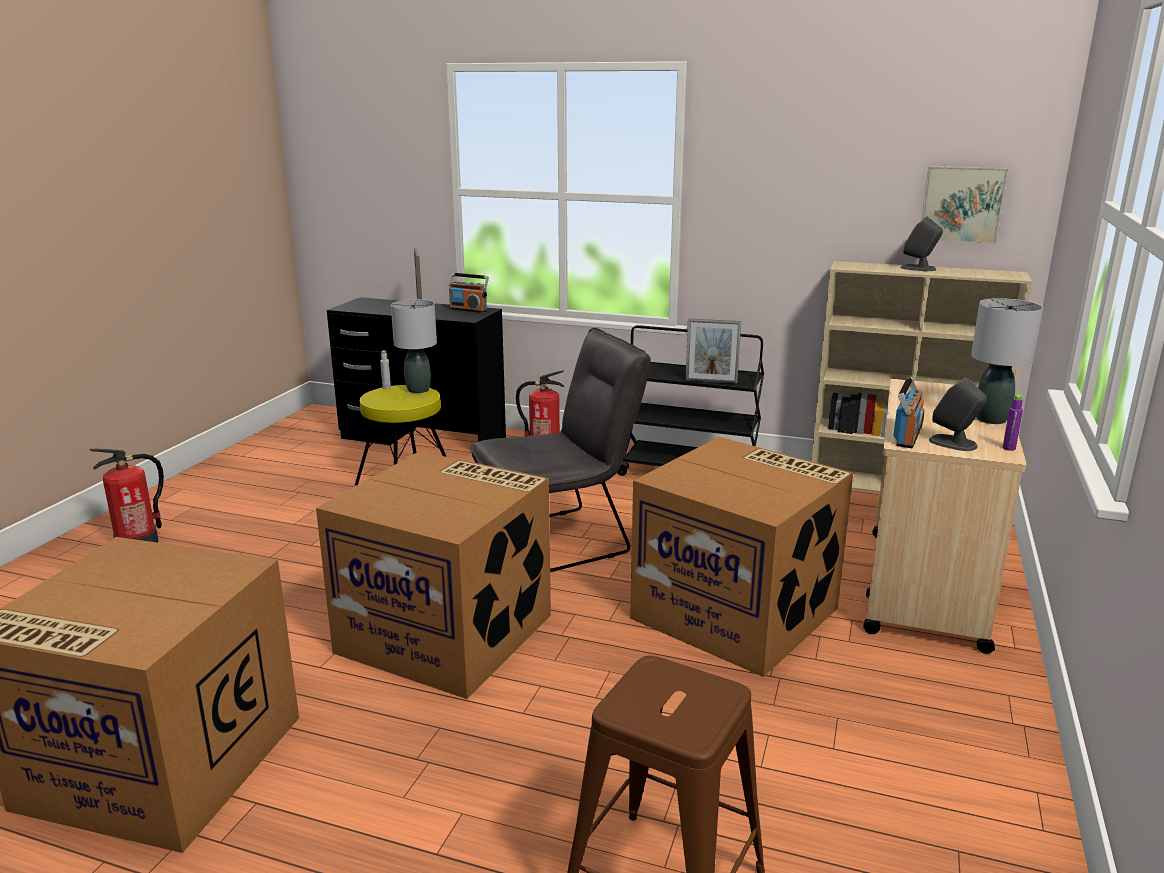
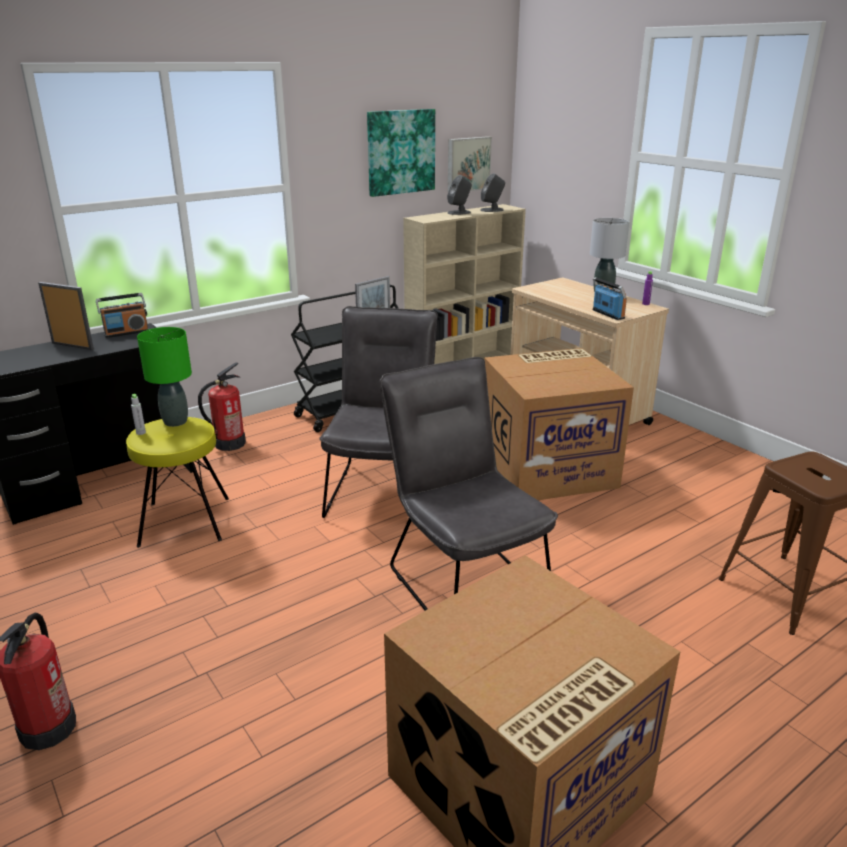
camera: 55 degrees left, 5 degrees up
cardboard box [316,451,551,699] -> grey chair [380,357,558,611]
grey table lamp [391,299,437,393] -> green table lamp [137,327,192,427]
grey speaker [929,377,987,451] -> grey speaker moved to [480,173,505,212]
none -> picture [367,109,435,197]

